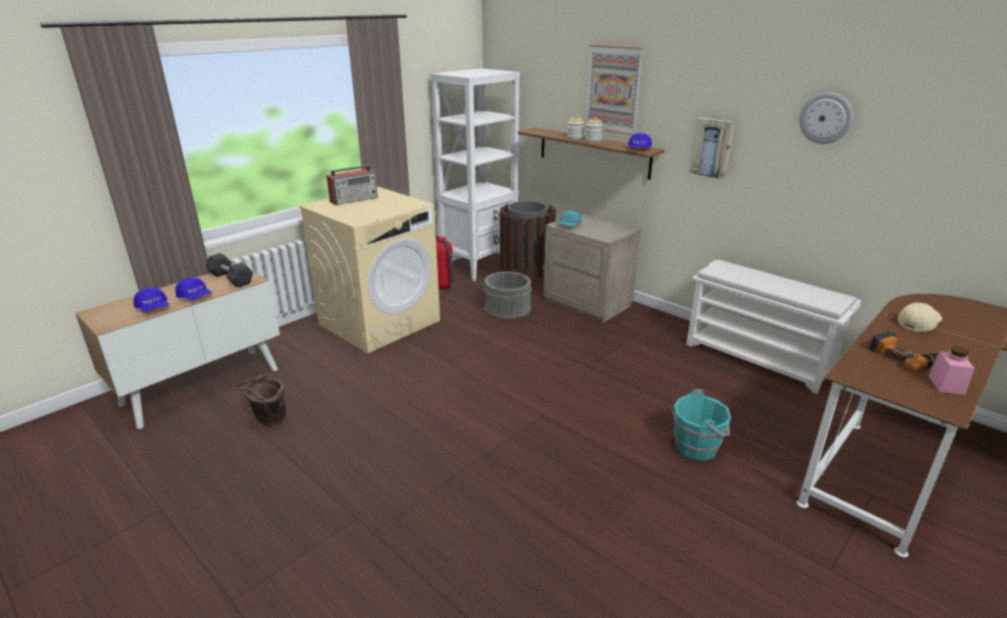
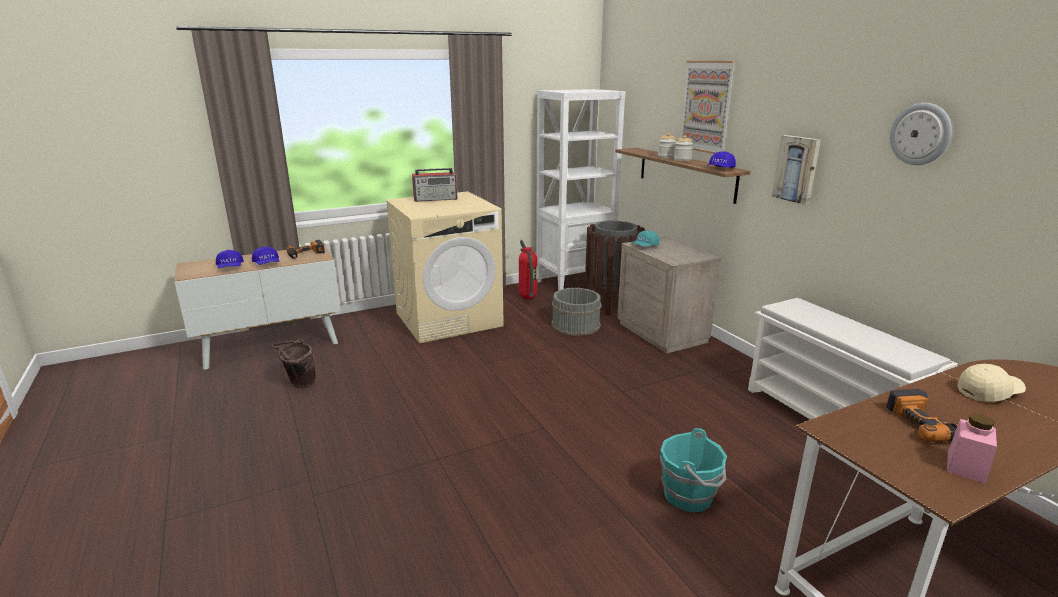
camera: 20 degrees right, 5 degrees down
grey dumbbell [206,253,253,287] -> power drill [286,240,325,259]

